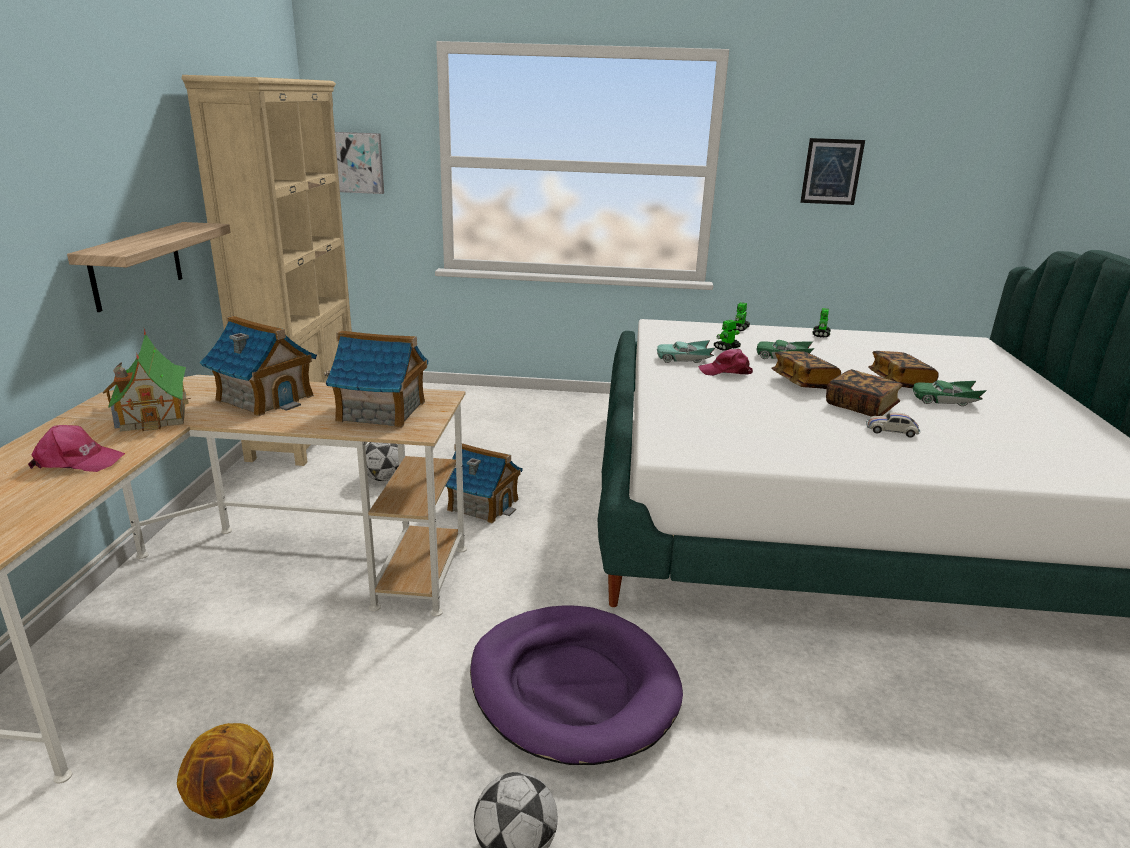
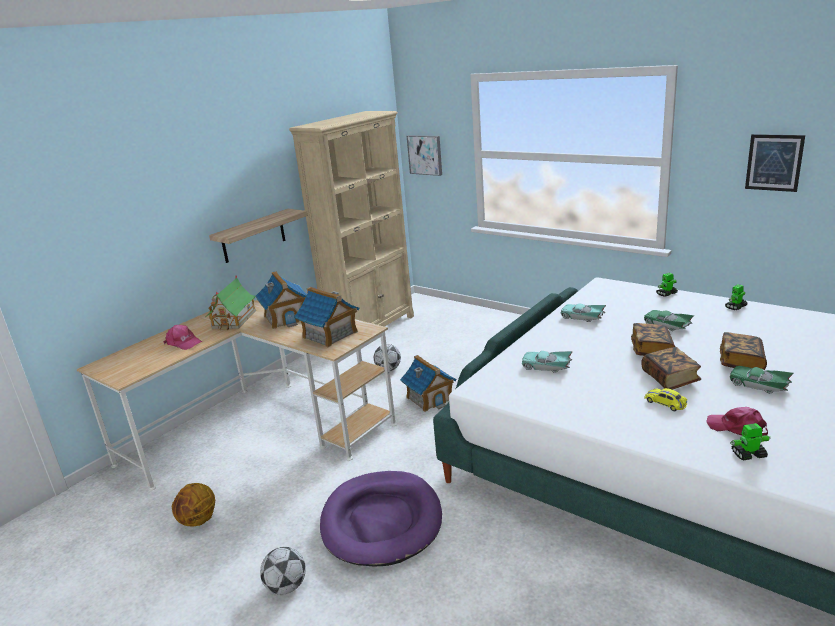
camera: 35 degrees right, 0 degrees up
pink cap [698,349,753,376] -> pink cap moved to [706,407,768,436]
toy robot [714,320,741,351] -> toy robot moved to [730,423,771,460]
white toy car [866,412,920,438] -> yellow toy car [645,388,687,411]
none -> turquoise toy car [522,351,573,373]

